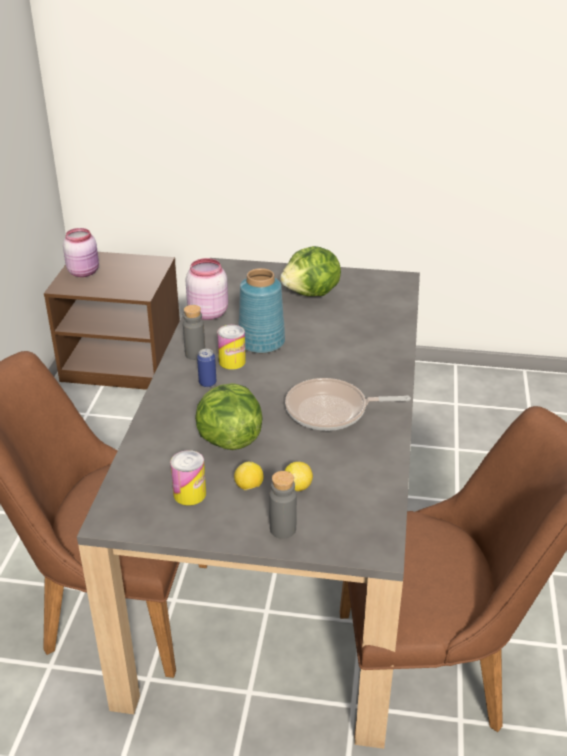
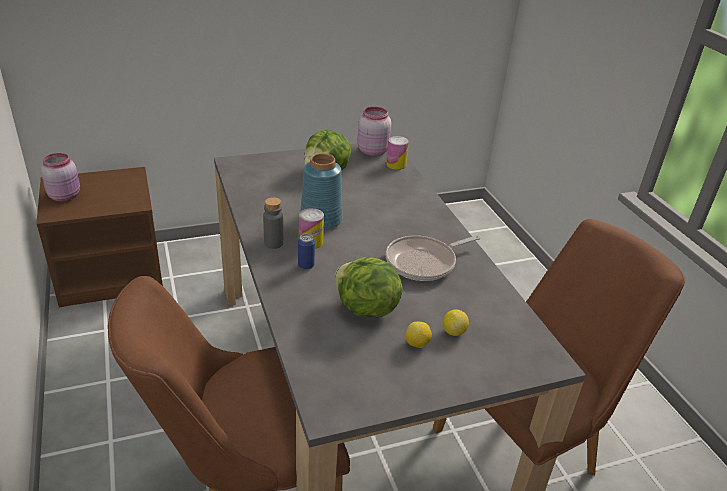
camera: 30 degrees left, 0 degrees up
can [170,450,206,506] -> can moved to [386,136,409,170]
pink jar [186,258,228,320] -> pink jar moved to [357,107,391,156]
grey bottle [269,471,297,539] -> none

